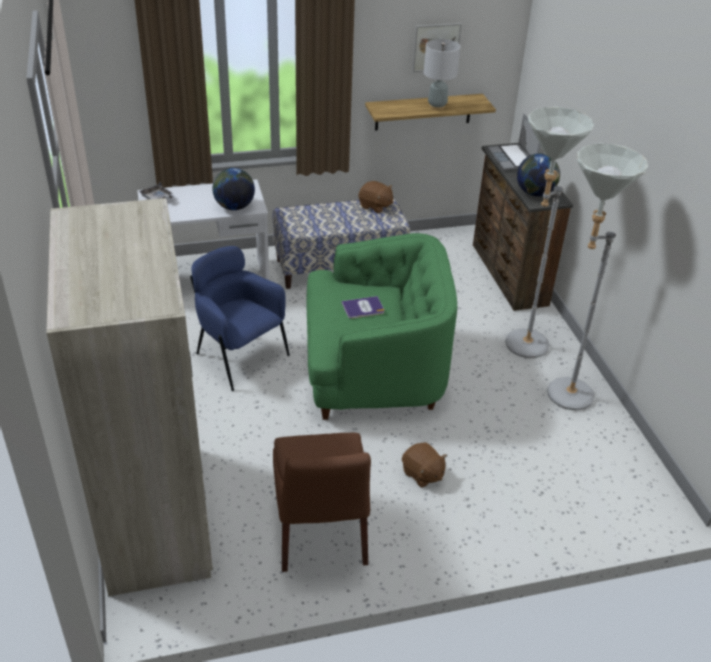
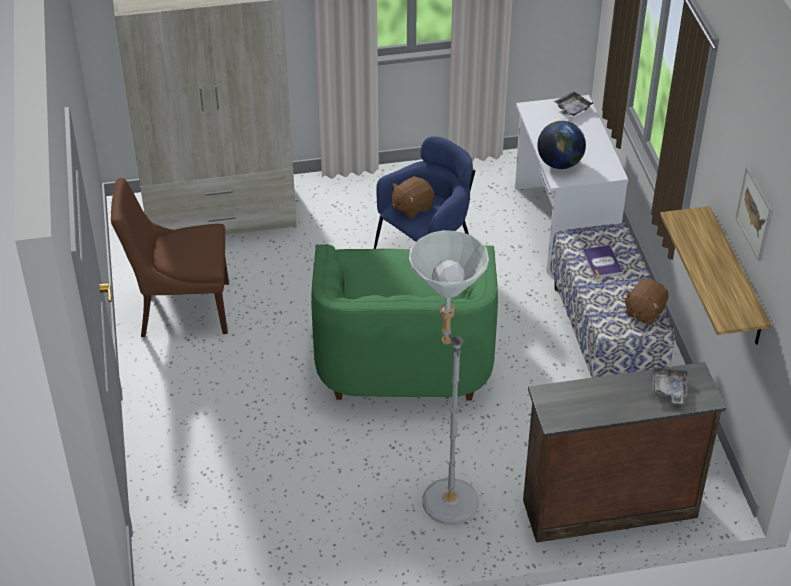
camera: 95 degrees right, 5 degrees up
book [342,296,384,319] -> book moved to [583,245,623,278]
brown plush toy [402,443,447,488] -> brown plush toy moved to [392,176,434,218]
grey table lamp [424,39,460,110] -> none
laptop [488,113,540,170] -> grey tray [652,367,687,404]
globe [517,153,560,196] -> none
grey floor lamp [547,143,648,410] -> none

